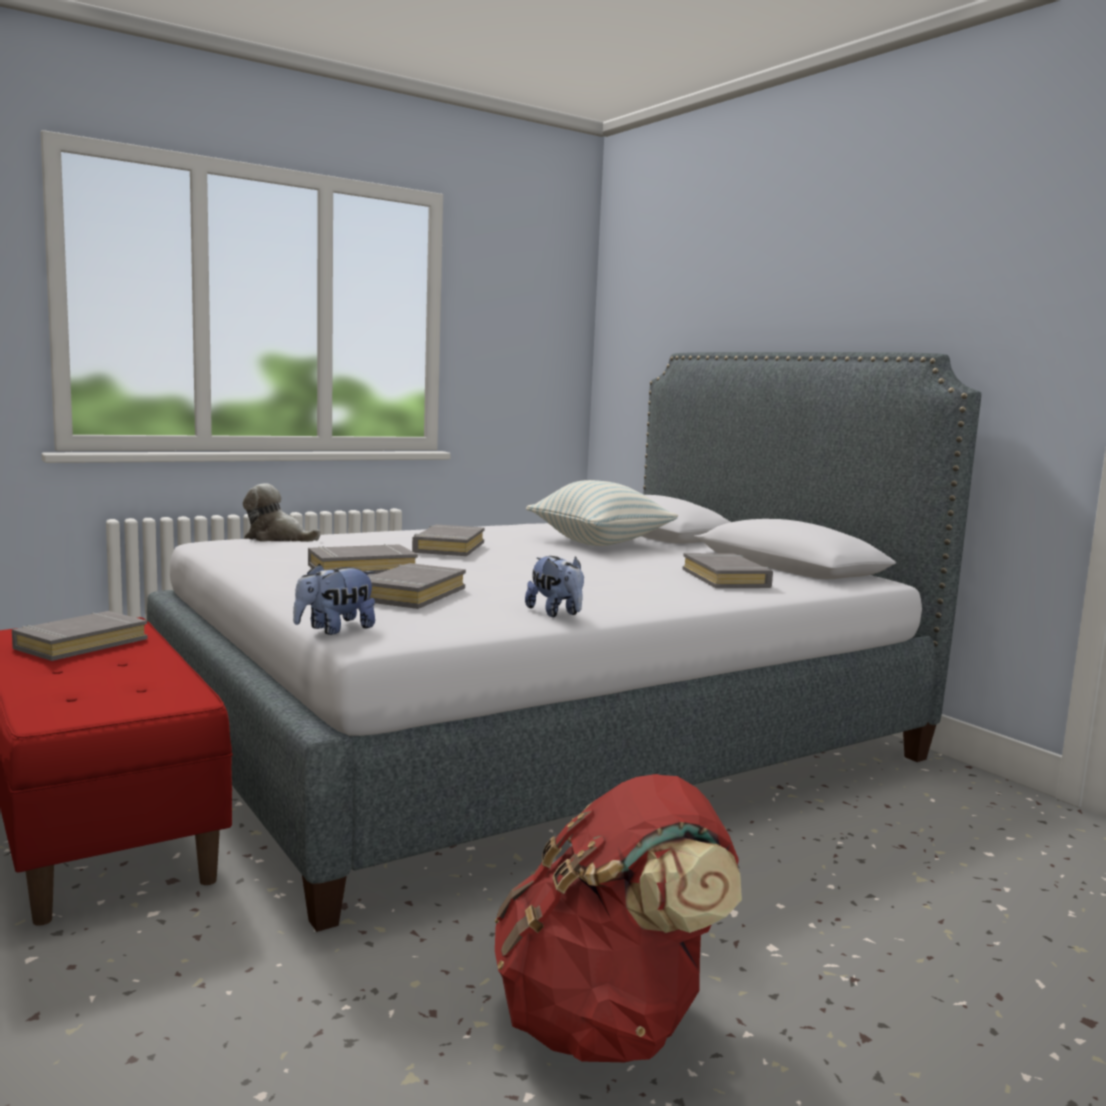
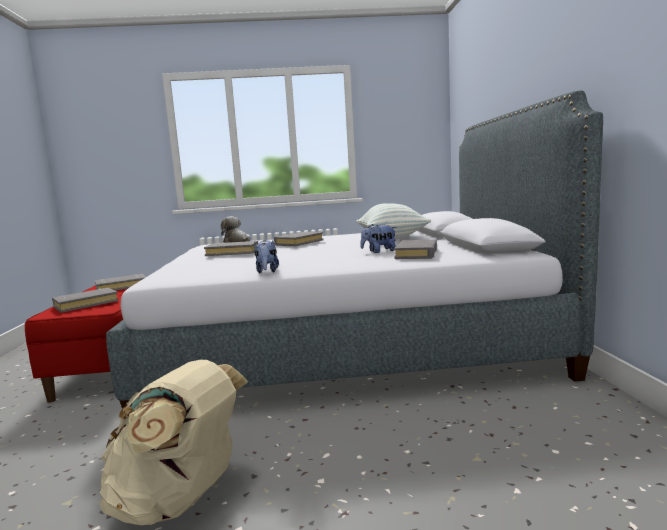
camera: 30 degrees right, 0 degrees up
plush toy [293,564,375,635] -> plush toy moved to [360,224,396,253]
grey book [369,563,466,609] -> grey book moved to [52,288,119,313]
red backpack [495,774,742,1062] -> beige backpack [100,360,248,525]

